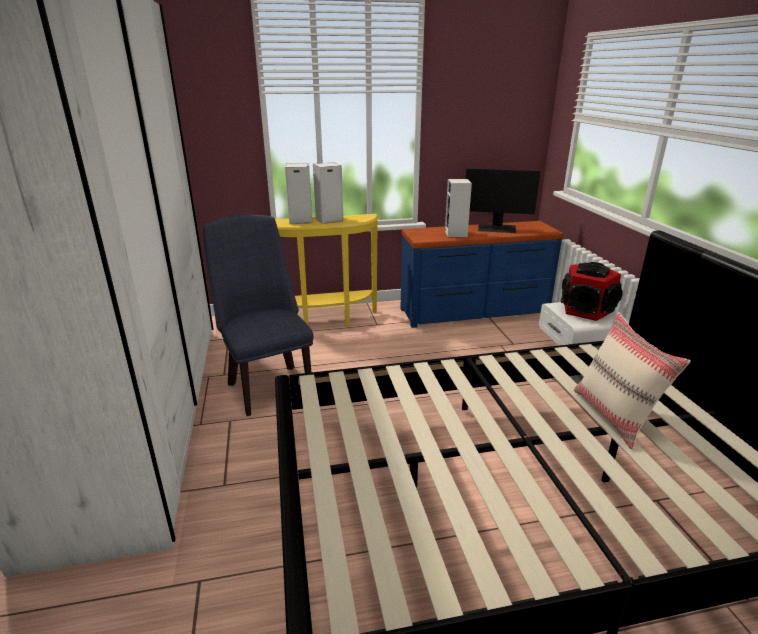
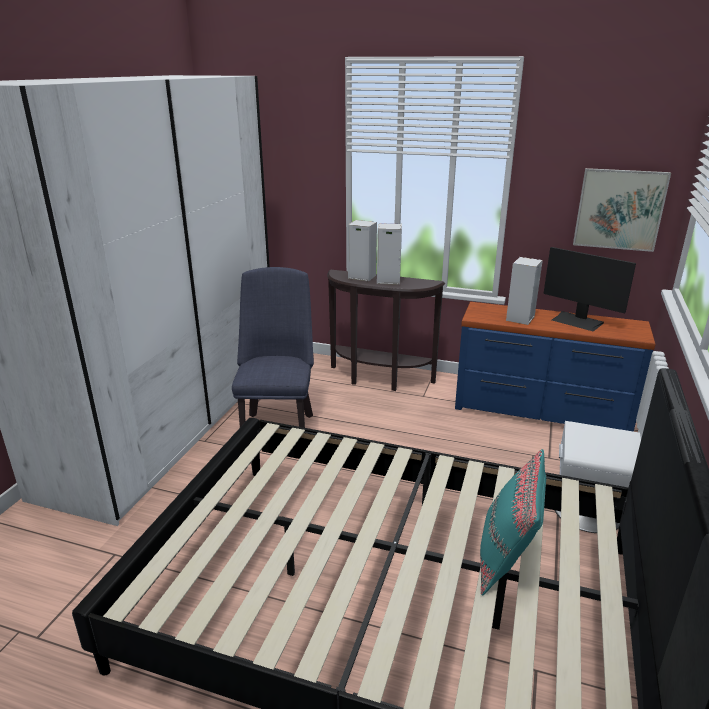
camera: 30 degrees right, 0 degrees up
yellow console table [275,214,378,327] -> brown console table [327,270,446,391]
speaker [561,262,623,321] -> none
beige pillow [574,312,691,450] -> turquoise pillow [480,449,546,596]
none -> picture [573,168,671,252]

